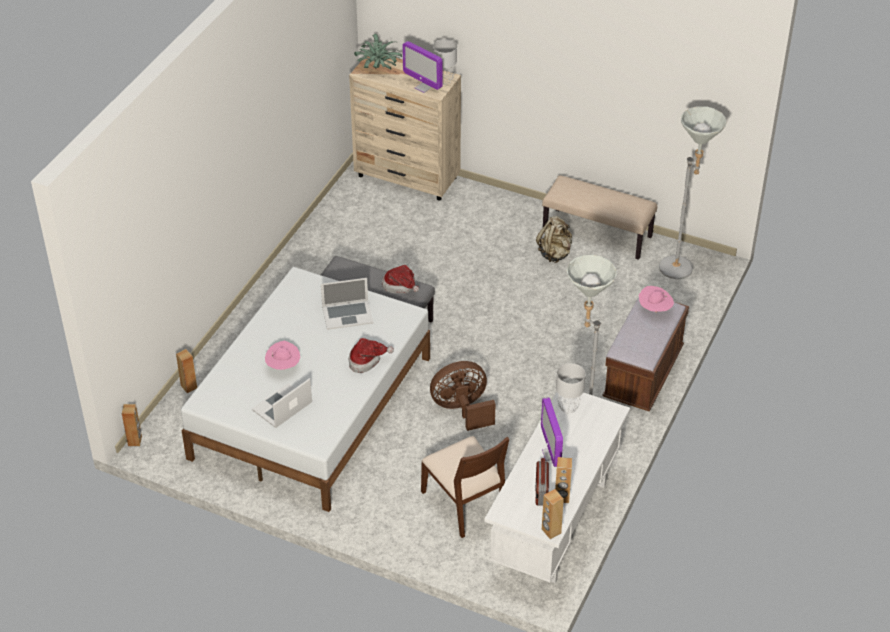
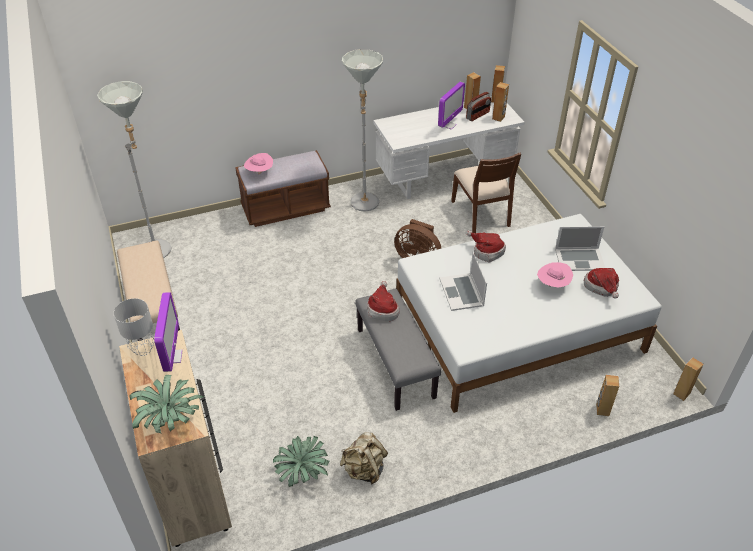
camera: 135 degrees left, 0 degrees up
laptop [321,278,373,330] -> laptop turned 135 degrees counterclockwise [439,252,487,311]
brown chair [421,436,509,538] -> brown chair turned 150 degrees clockwise [451,152,521,233]
beige backpack [536,216,572,263] -> beige backpack moved to [340,432,388,485]
grey table lamp [556,363,585,414] -> none
none -> potted plant [273,436,329,487]
none -> brown speaker [492,82,509,122]
none -> hat [584,268,619,299]

